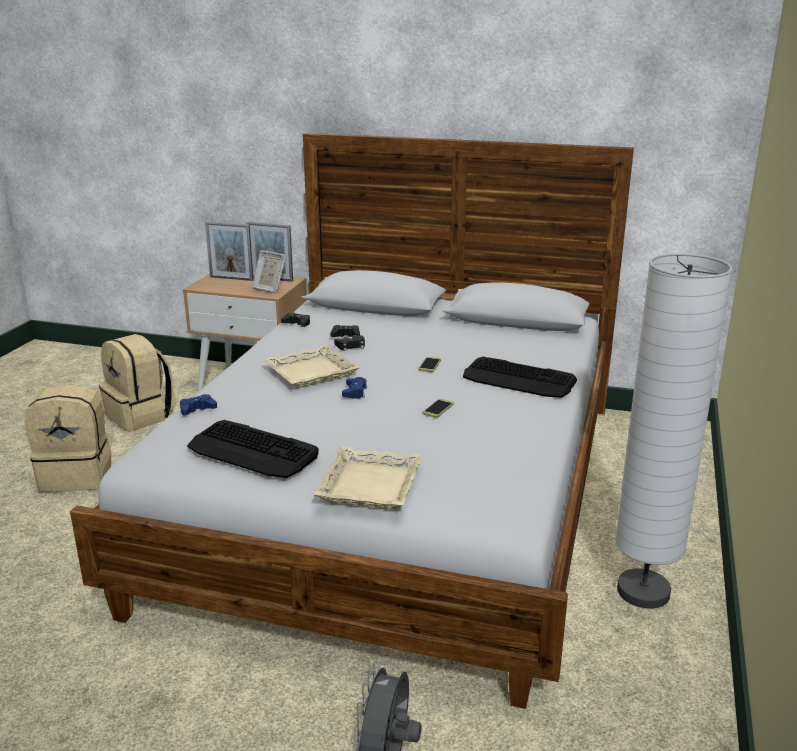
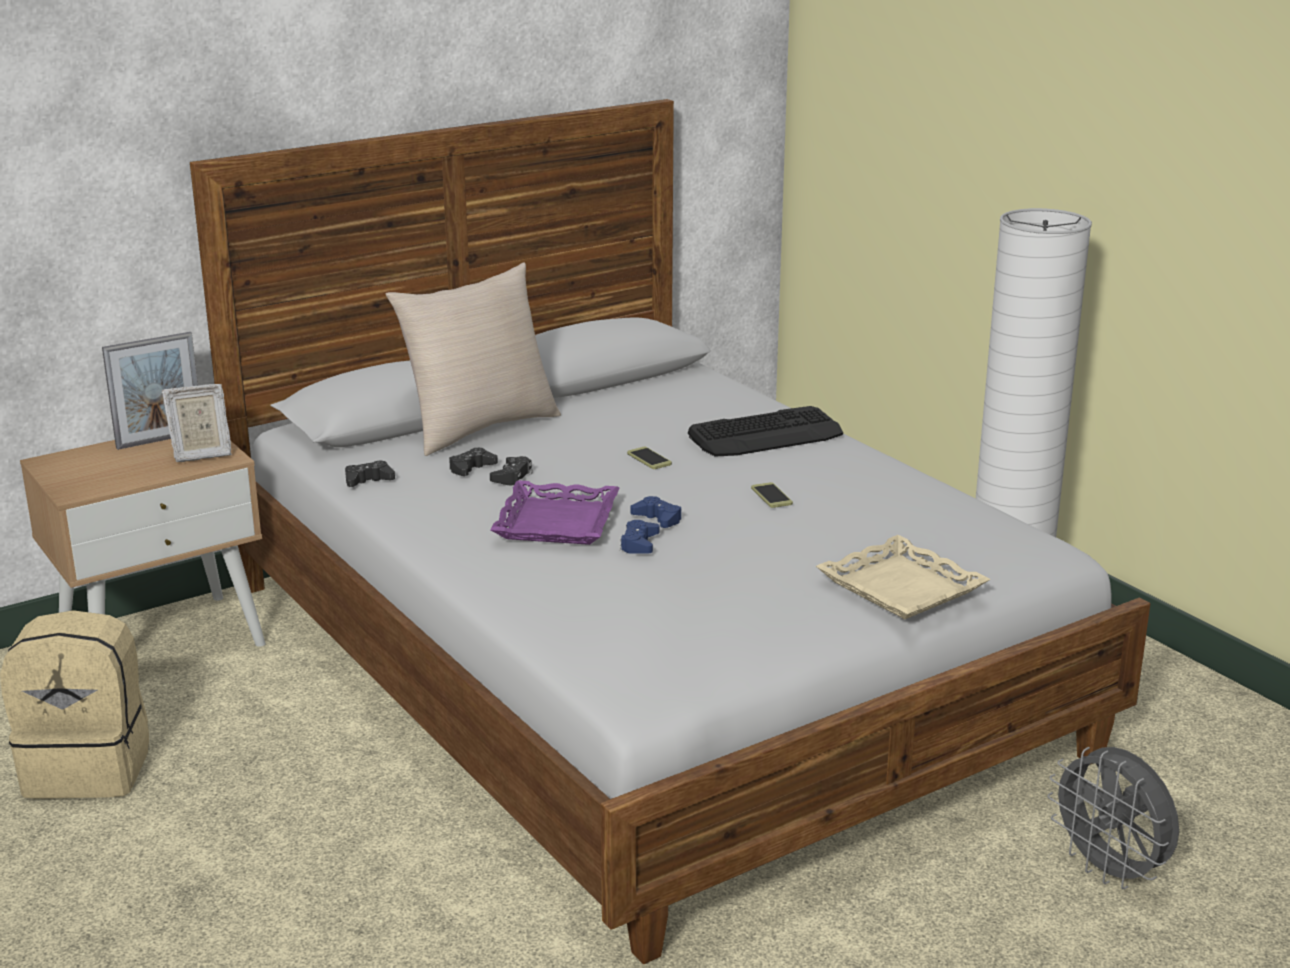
camera: 50 degrees left, 0 degrees up
beige backpack [24,384,111,492] -> none
blue game controller [180,394,217,415] -> blue game controller moved to [620,520,660,554]
keyboard [187,420,319,478] -> none
picture frame [205,221,254,281] -> none
beige tray [263,345,360,388] -> purple tray [490,480,619,545]
none -> beige pillow [386,263,561,456]

